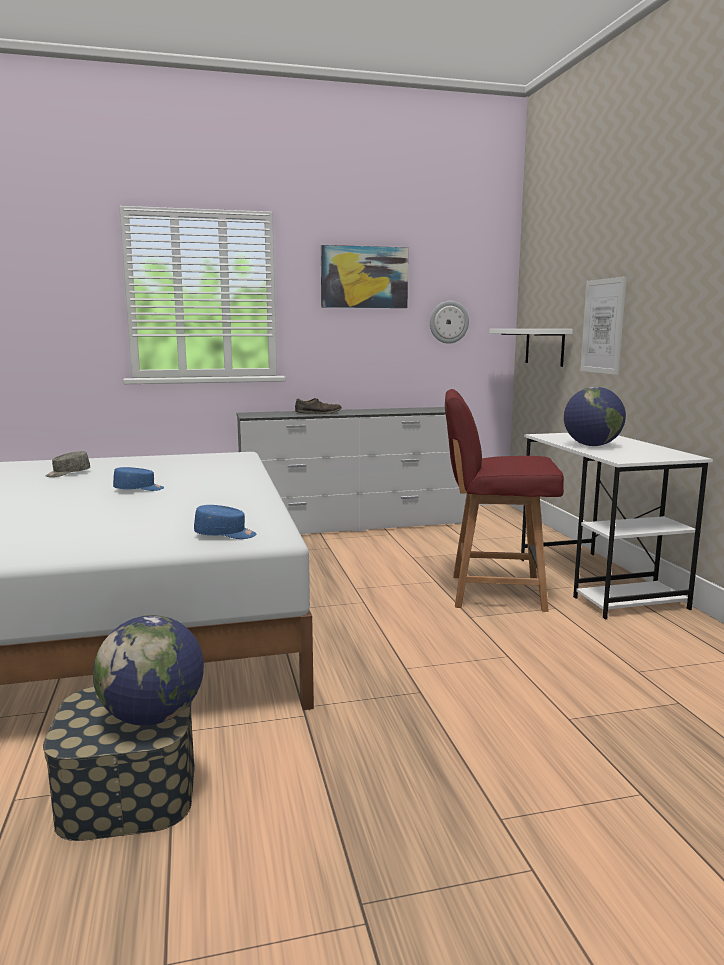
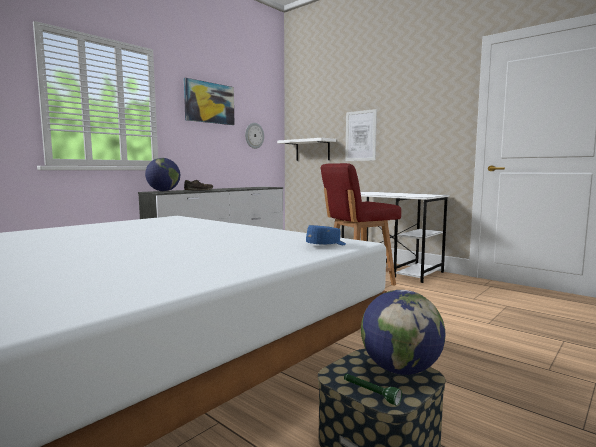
camera: 35 degrees left, 5 degrees down
grey cap [45,451,90,477] -> none
blue cap [113,467,164,491] -> none
globe [564,387,626,446] -> globe moved to [145,158,180,191]
none -> green flashlight [344,374,402,406]

